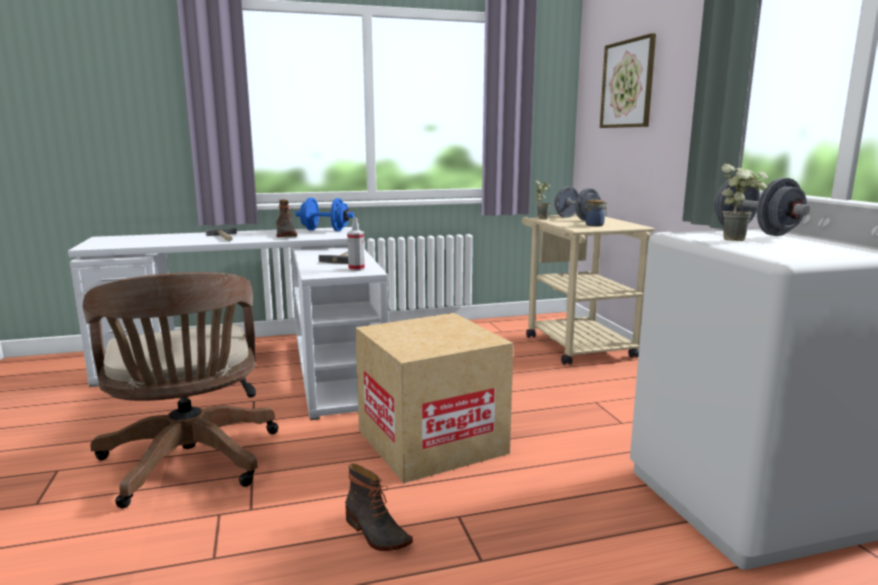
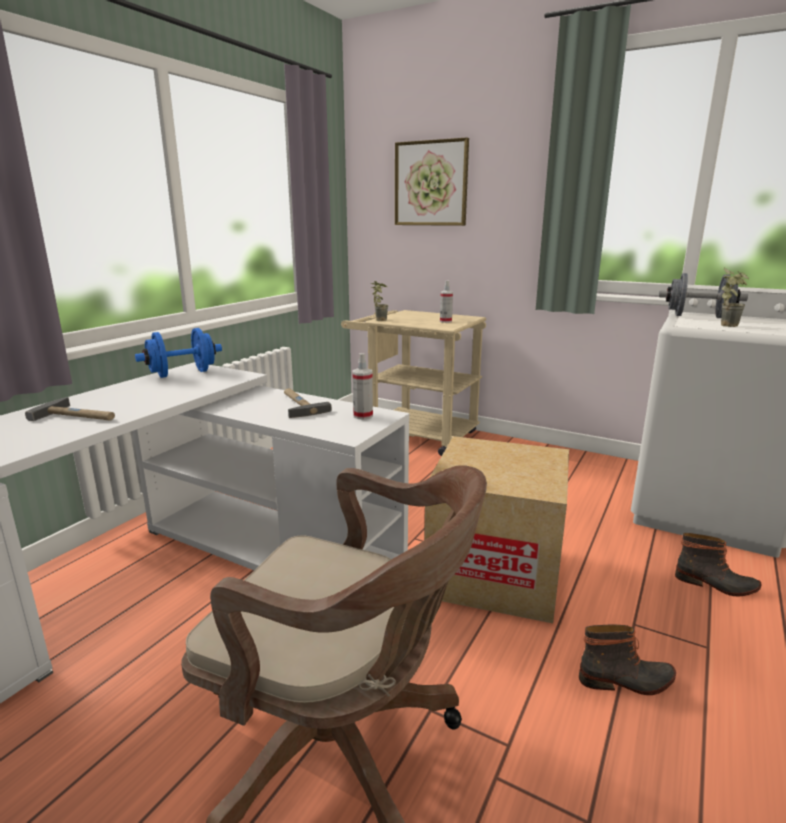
camera: 45 degrees left, 5 degrees up
boot [276,199,297,237] -> boot moved to [675,533,762,596]
grey dumbbell [554,186,601,221] -> none
jar [585,200,607,227] -> spray bottle [440,281,453,323]

